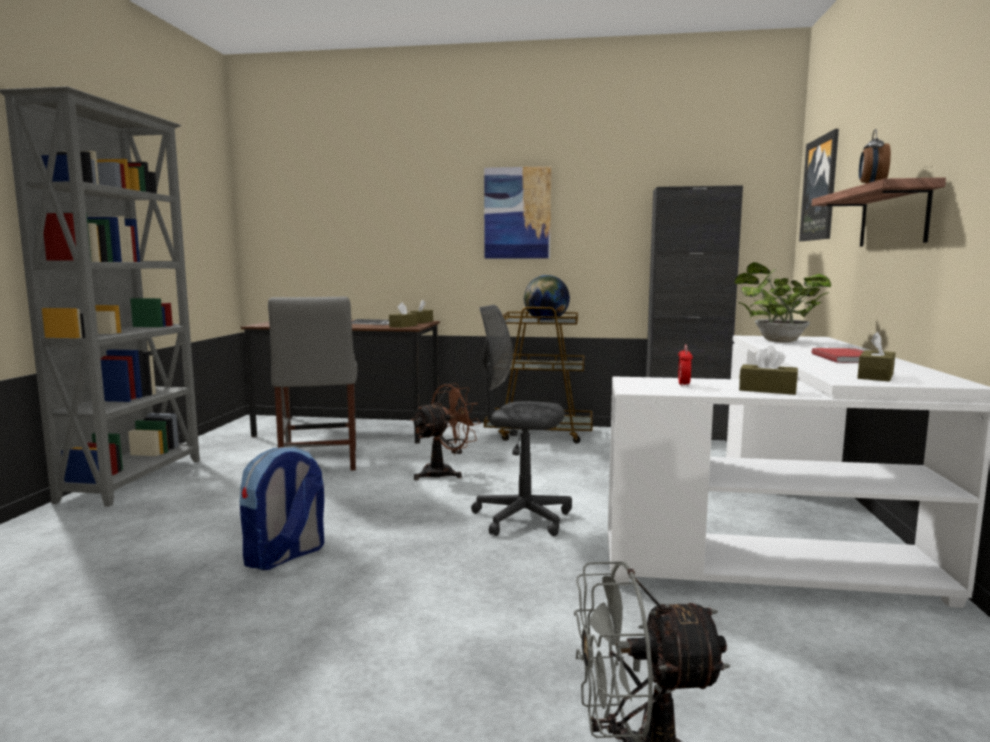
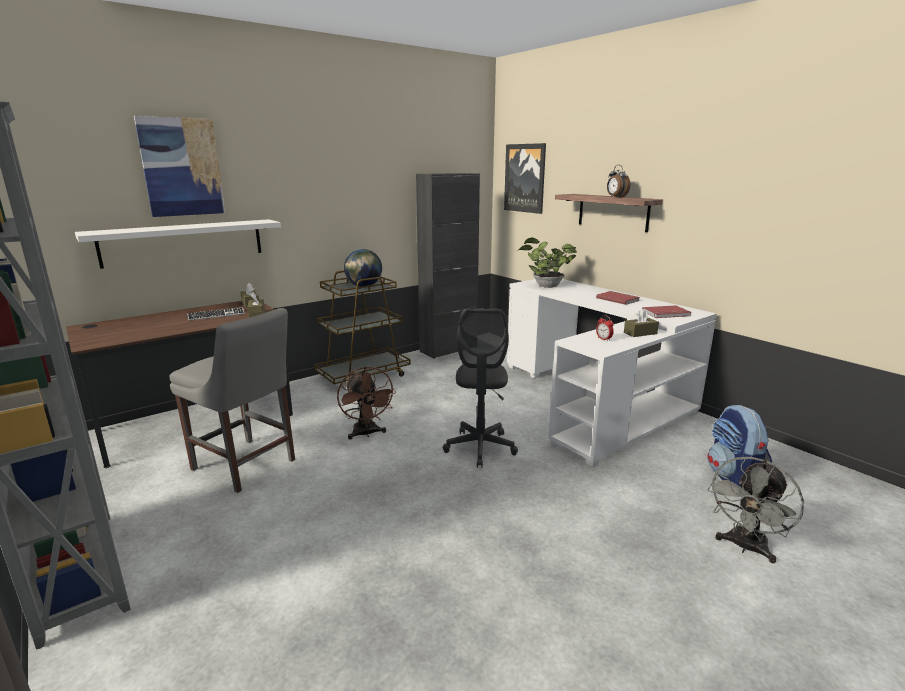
camera: 45 degrees left, 10 degrees up
backpack [240,446,324,570] -> backpack moved to [707,405,772,486]
brown fan [411,383,481,480] -> brown fan turned 150 degrees clockwise [337,366,396,440]
grey office chair [471,305,572,536] -> grey office chair turned 60 degrees counterclockwise [443,308,518,468]
picture [484,166,551,258] -> picture moved to [134,116,225,217]
brown tissue box [857,332,895,381] -> red book [642,305,692,318]
none -> white shelf [75,219,281,269]

